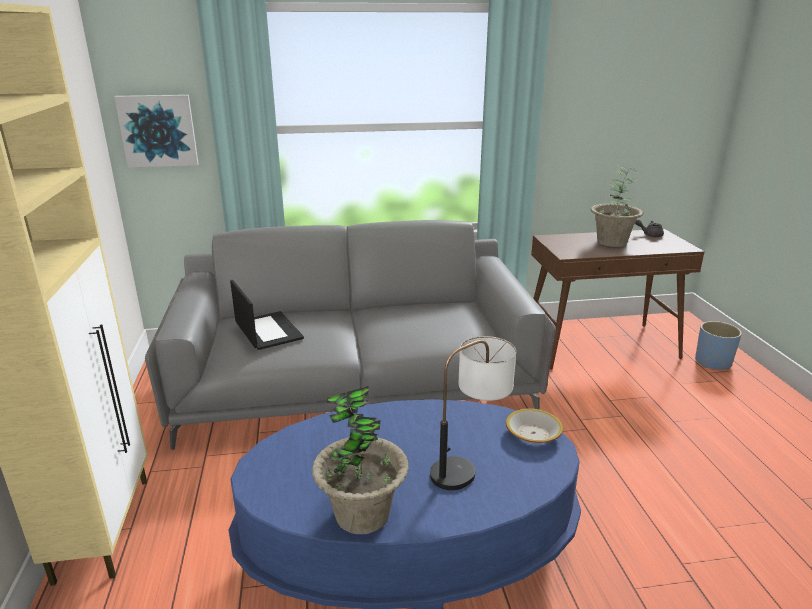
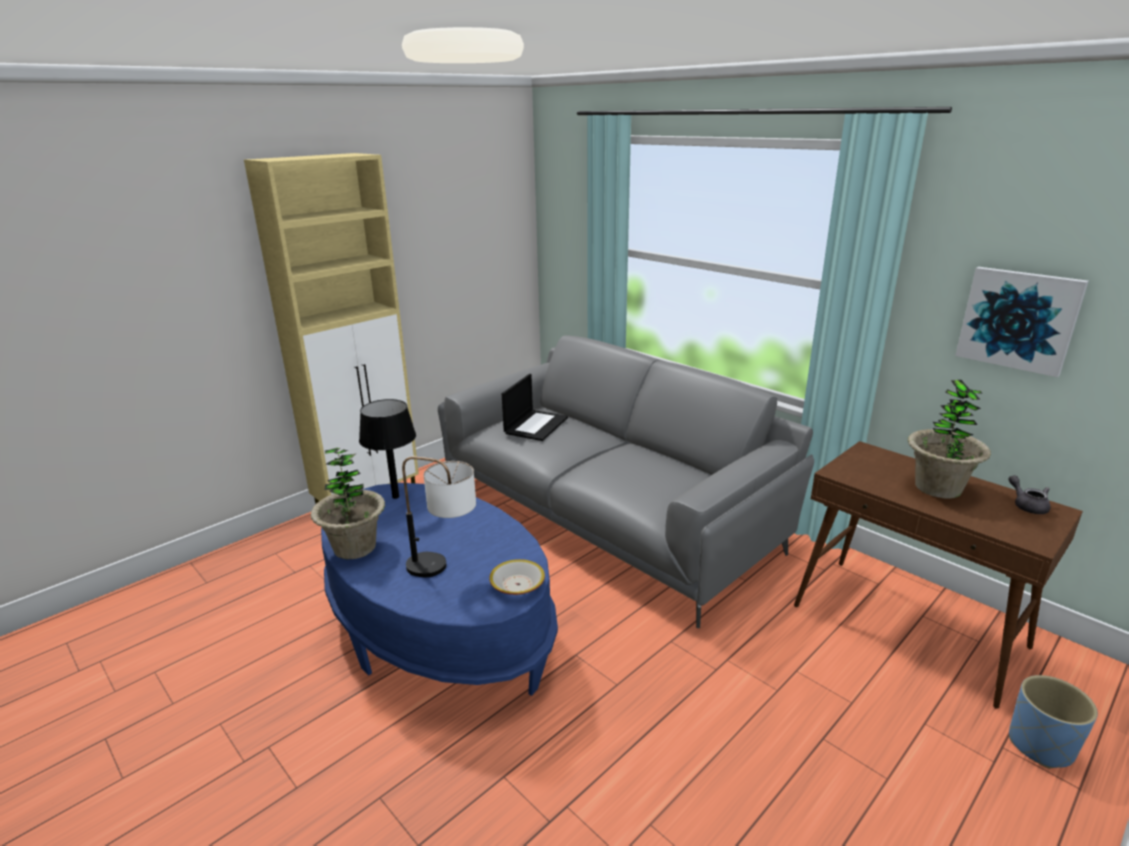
camera: 55 degrees right, 0 degrees up
picture [114,95,199,168] -> picture moved to [955,267,1089,377]
none -> black table lamp [359,399,416,499]

